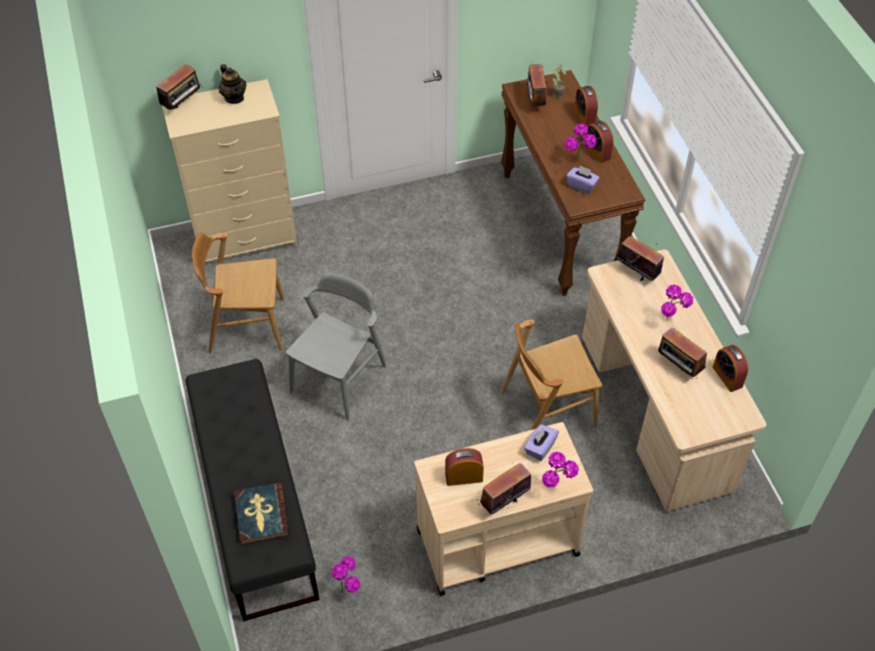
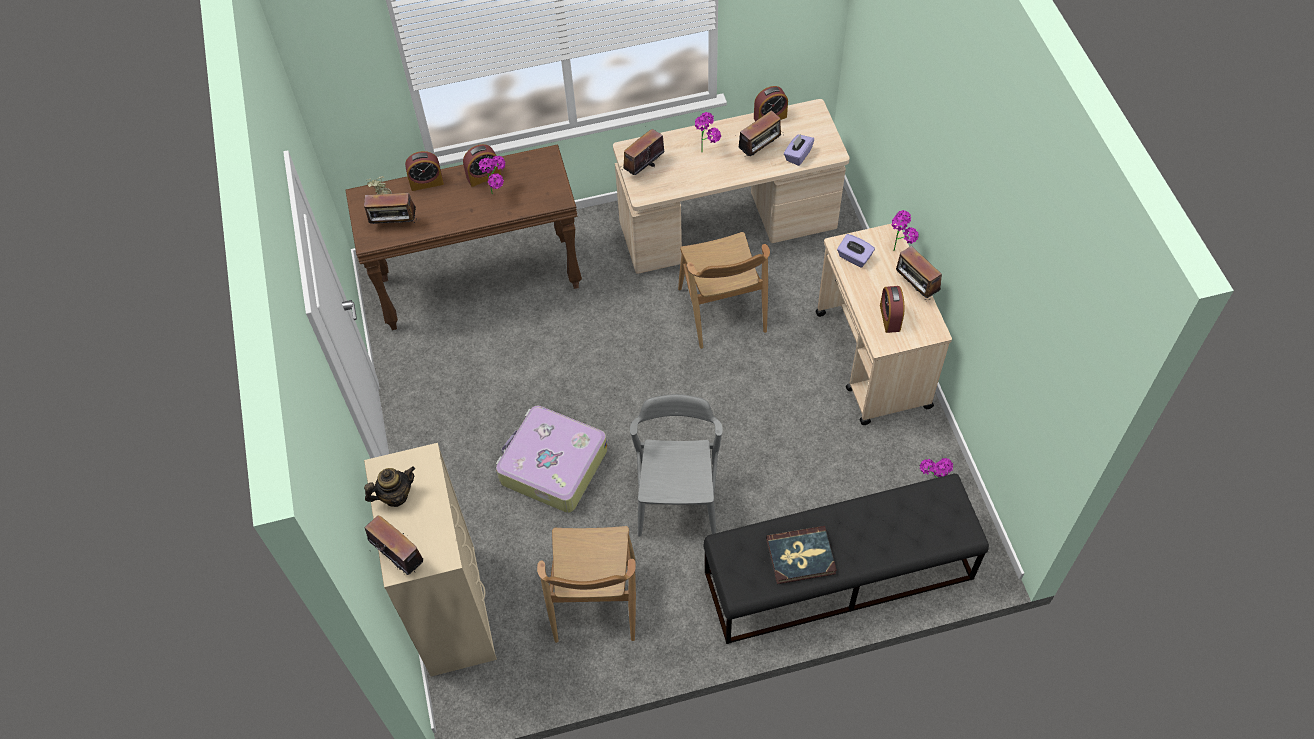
camera: 85 degrees left, 5 degrees up
book [234,483,289,545] -> book moved to [766,526,837,584]
grey chair [286,272,386,420] -> grey chair turned 60 degrees clockwise [630,394,723,537]
purple tissue box [566,166,600,194] -> purple tissue box moved to [784,134,814,166]
none -> suitcase [496,406,608,513]

